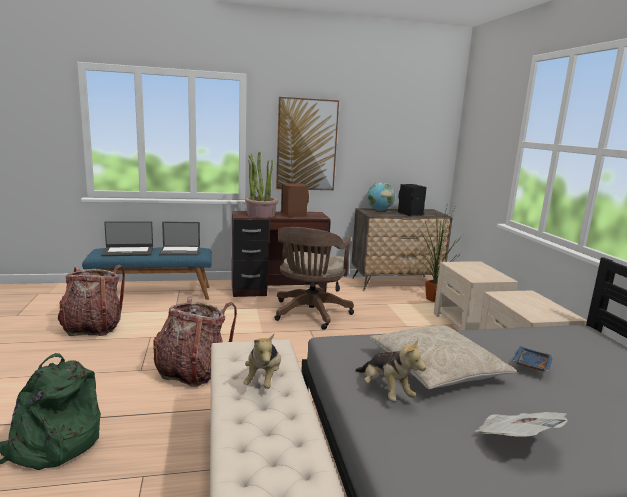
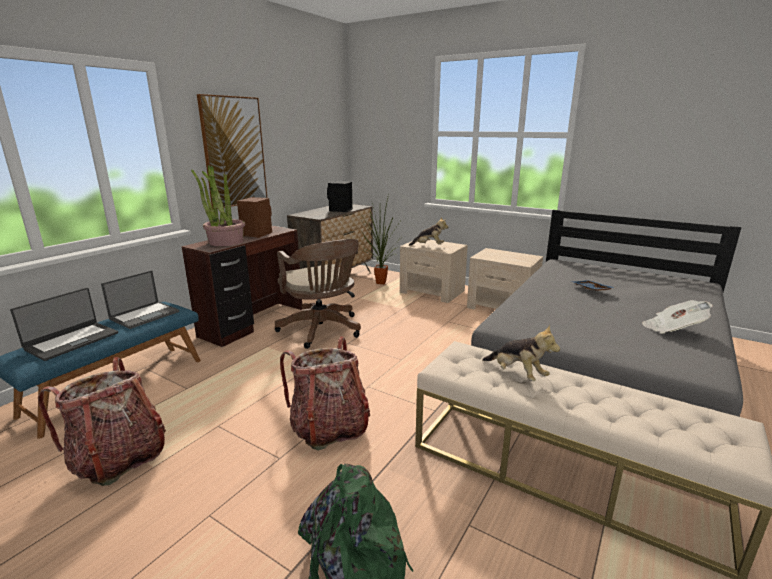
camera: 45 degrees left, 5 degrees up
plush toy [355,340,426,401] -> plush toy moved to [409,217,448,246]
globe [367,182,395,211] -> none
beige pillow [369,325,517,389] -> none

